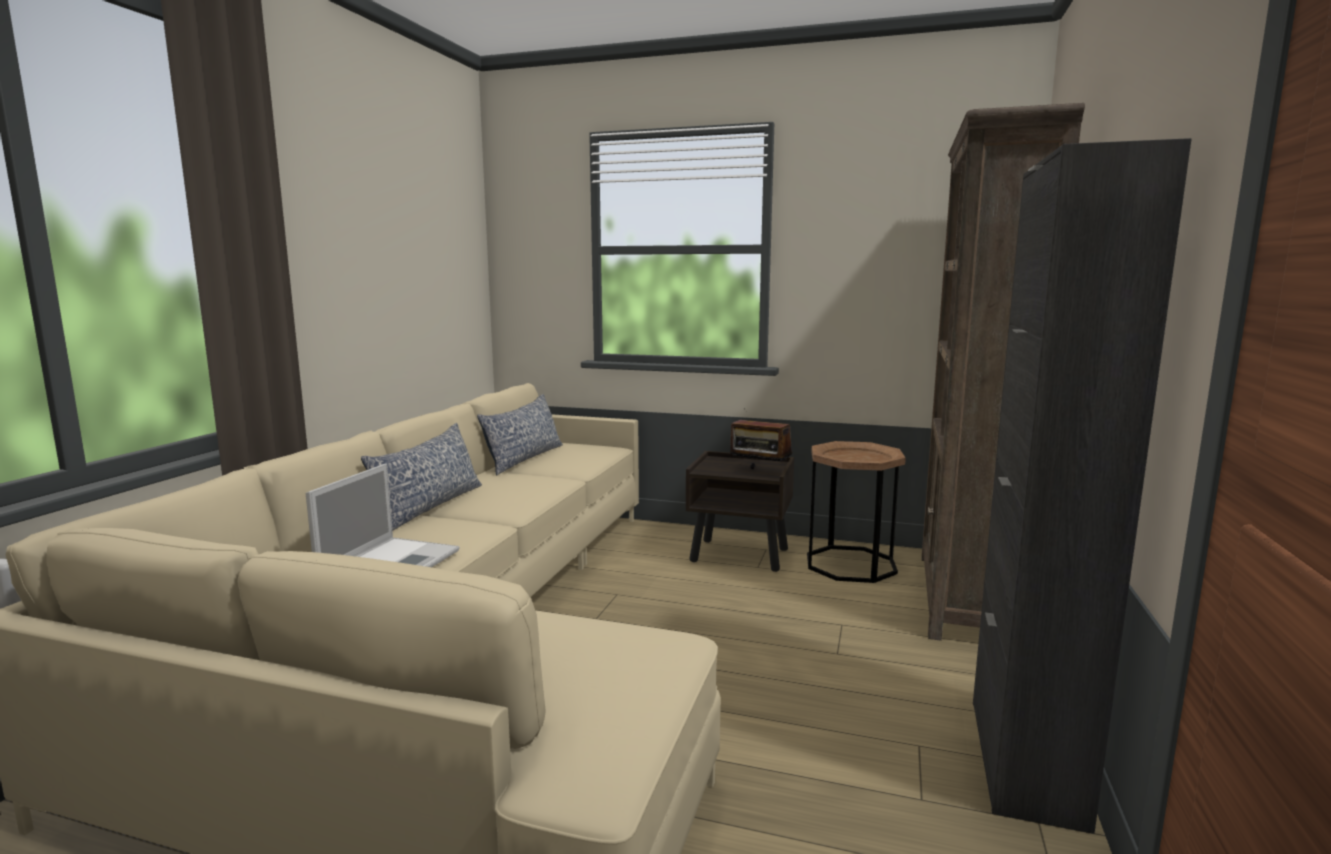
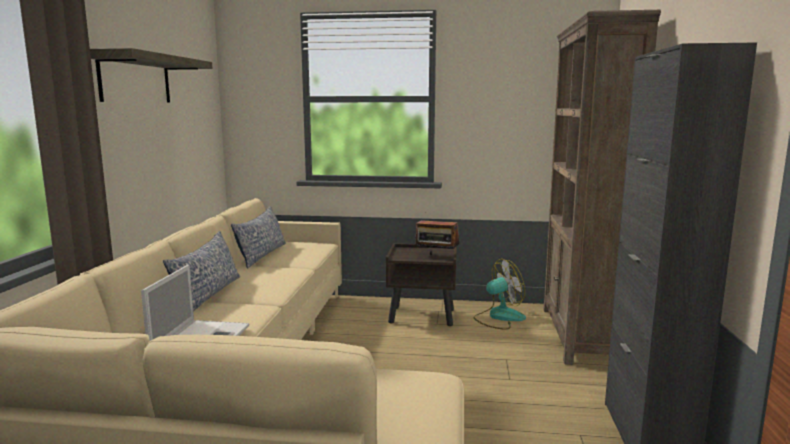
camera: 10 degrees left, 0 degrees up
brown side table [807,441,906,583] -> fan [474,259,526,330]
none -> shelf [90,48,212,103]

